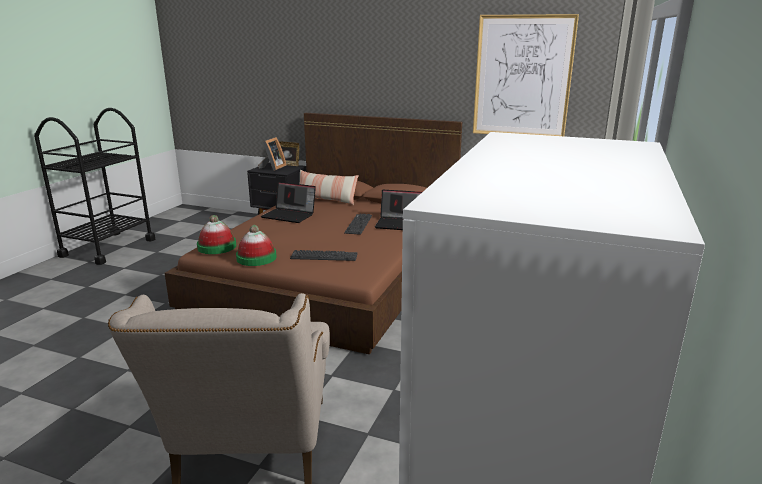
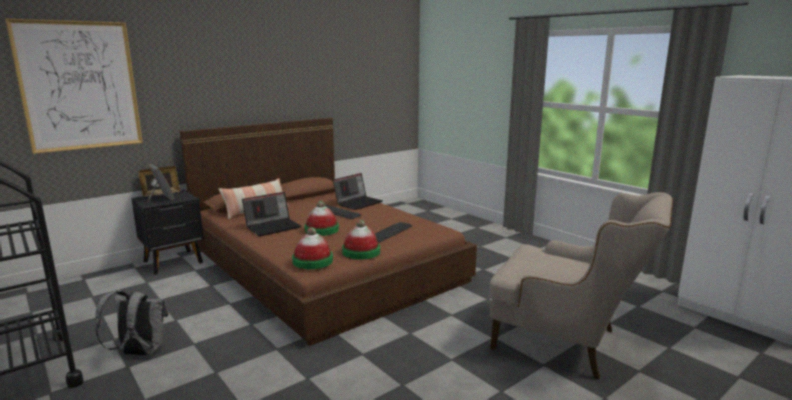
camera: 60 degrees left, 5 degrees down
picture [473,14,579,136] -> picture moved to [5,19,143,154]
none -> grey backpack [95,290,168,356]
none -> hat [304,201,339,236]

